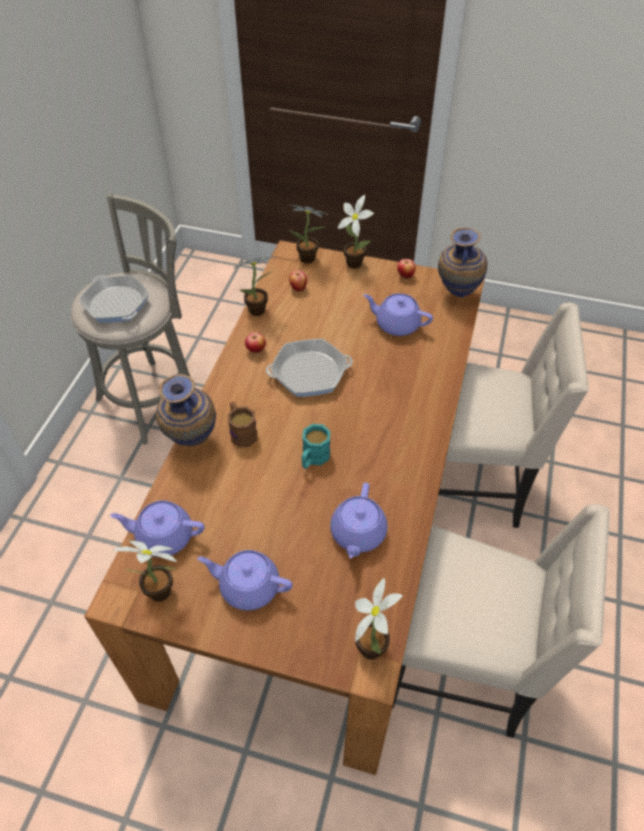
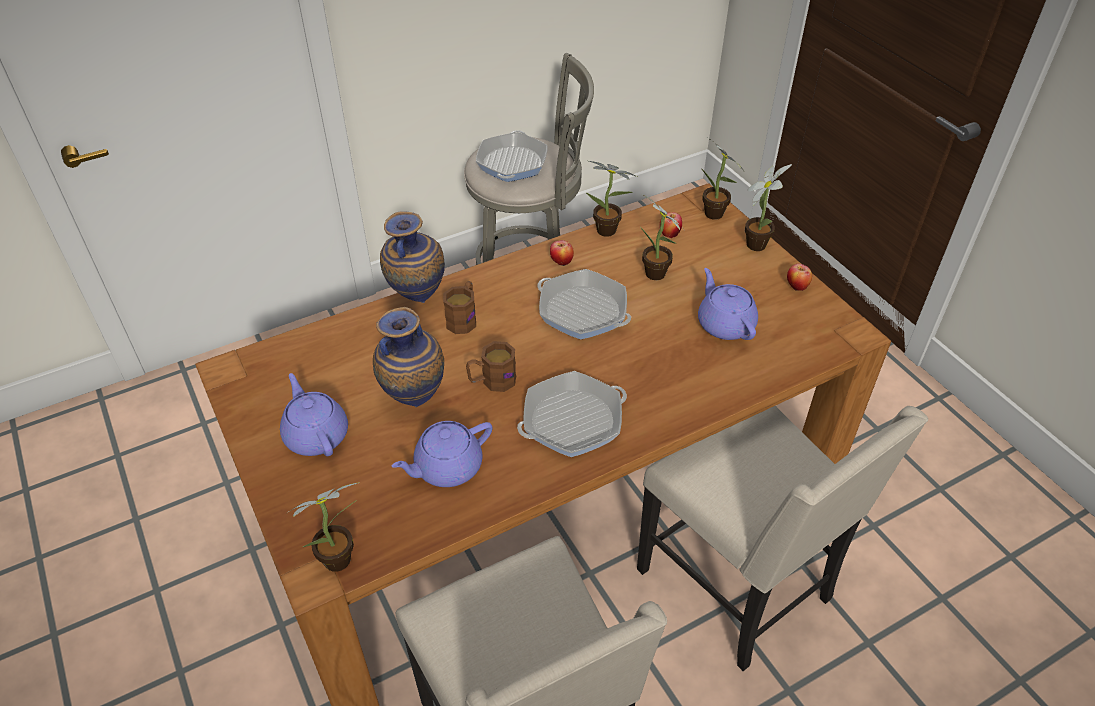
camera: 45 degrees right, 5 degrees down
purple teapot [110,501,205,557] -> none
potted plant [113,540,177,602] -> potted plant moved to [640,194,682,280]
turquoise mug [301,424,331,469] -> brown mug [466,341,516,392]
vase [438,227,487,298] -> vase moved to [373,307,444,407]
none -> frying pan [517,371,627,457]

